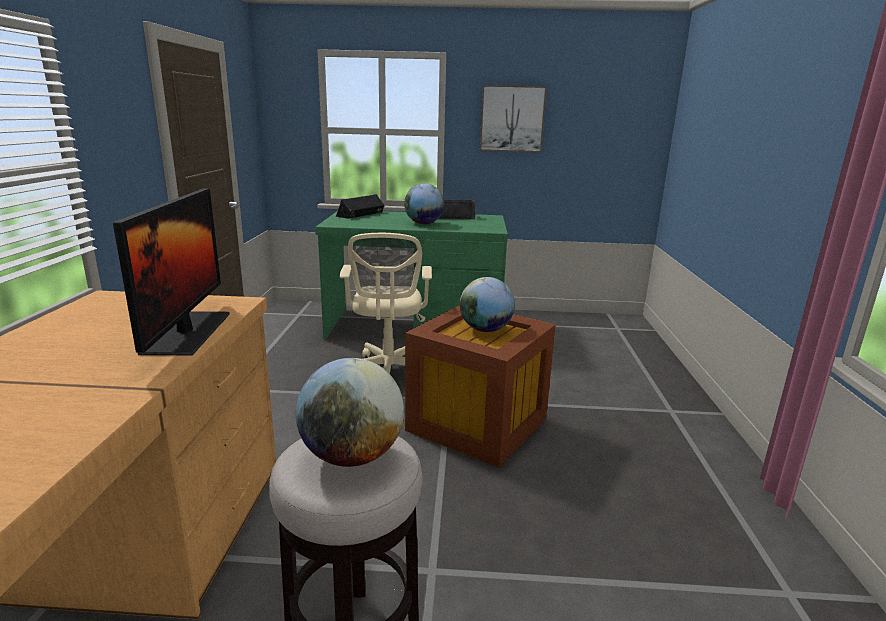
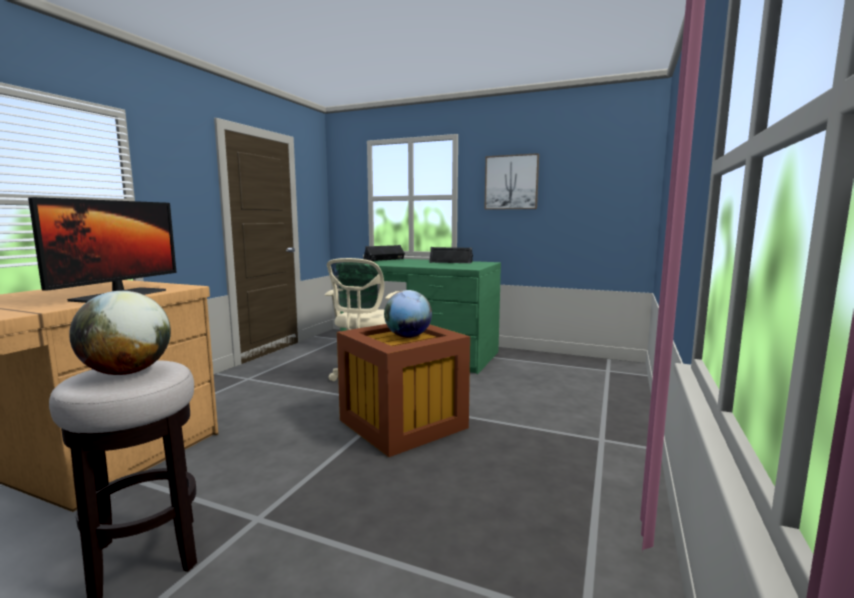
camera: 20 degrees right, 10 degrees down
globe [404,183,444,224] -> none

